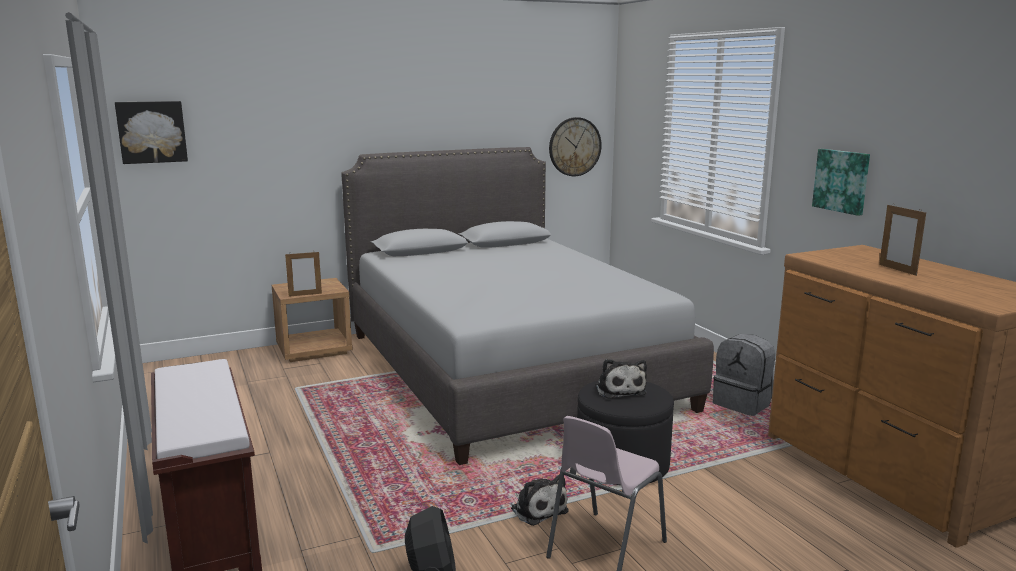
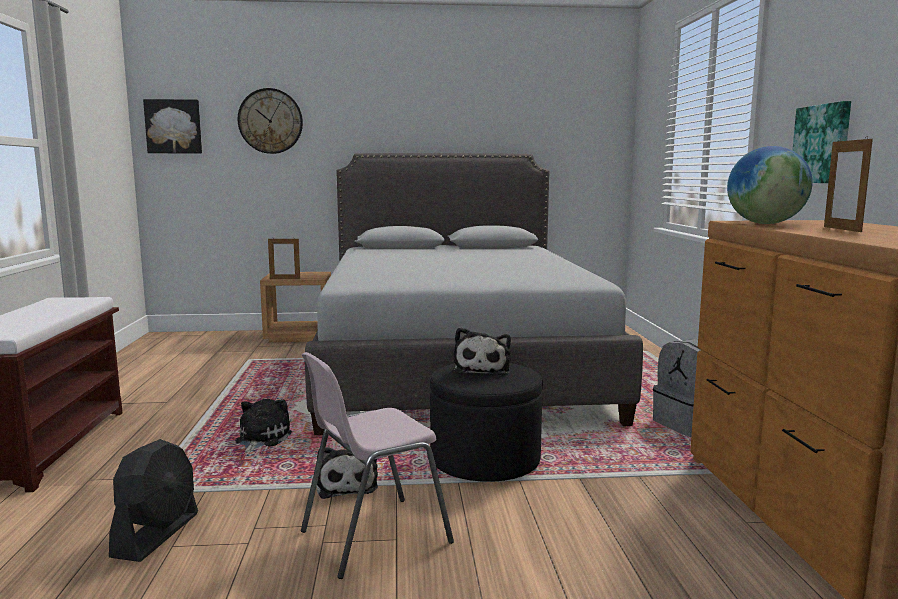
camera: 20 degrees right, 5 degrees down
wall clock [549,117,602,176] -> wall clock moved to [238,88,303,154]
none -> plush toy [235,399,292,453]
none -> globe [727,146,813,224]

